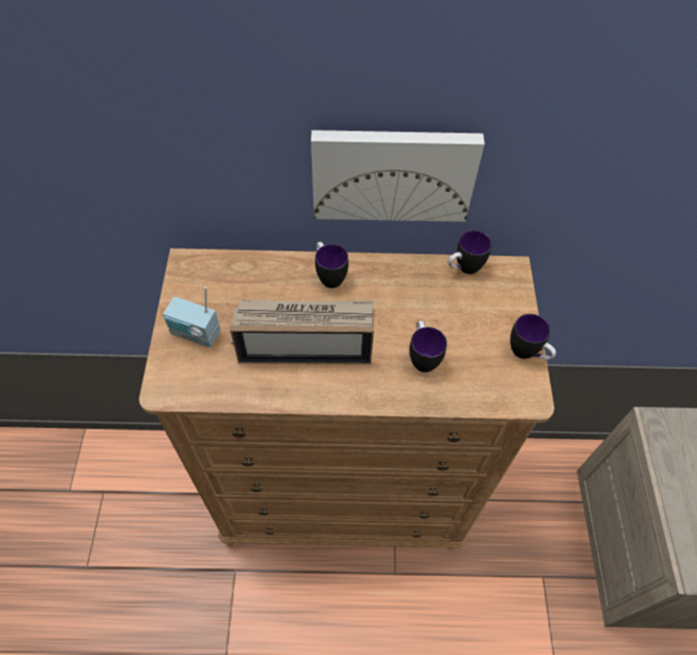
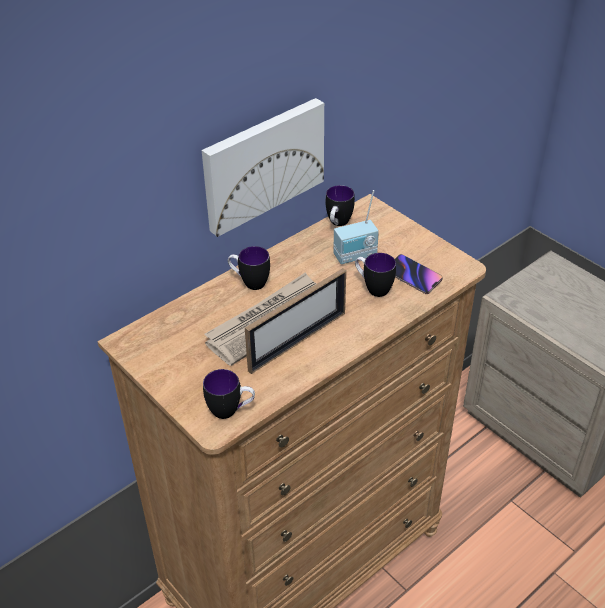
camera: 40 degrees left, 15 degrees down
radio [163,286,221,347] -> radio moved to [333,190,379,264]
mug [510,314,556,360] -> mug moved to [203,369,255,419]
none -> phone [395,254,443,294]

